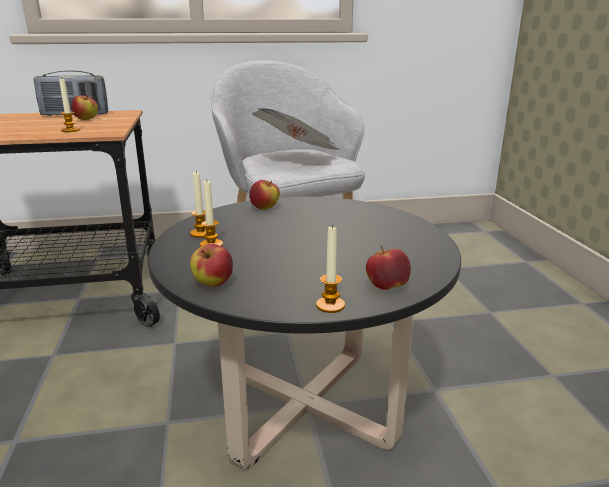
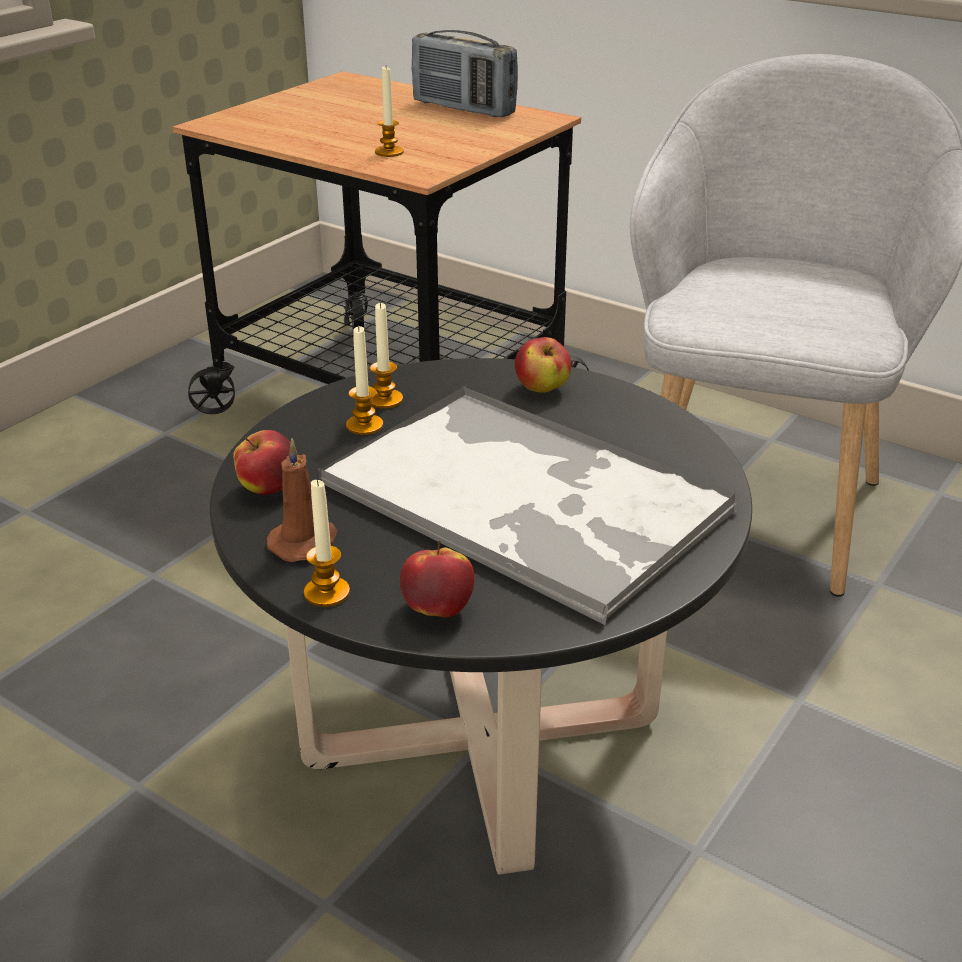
camera: 45 degrees right, 10 degrees up
apple [71,95,98,120] -> none
newspaper [252,108,339,150] -> none
none -> brown candle [267,438,338,562]
none -> tray [318,385,740,625]

